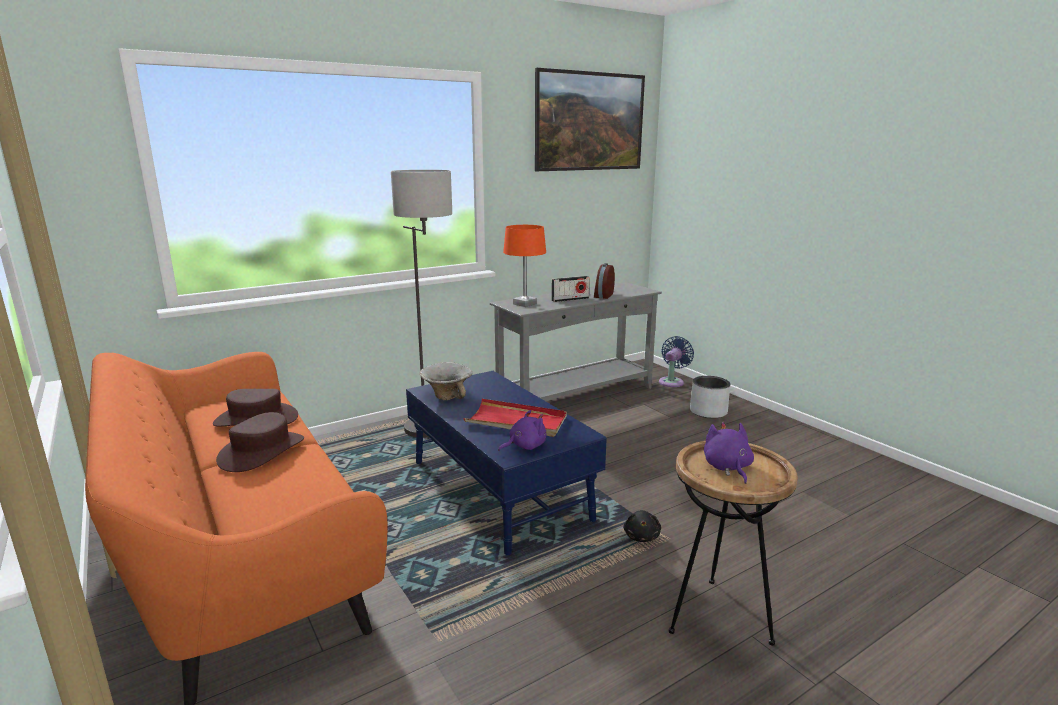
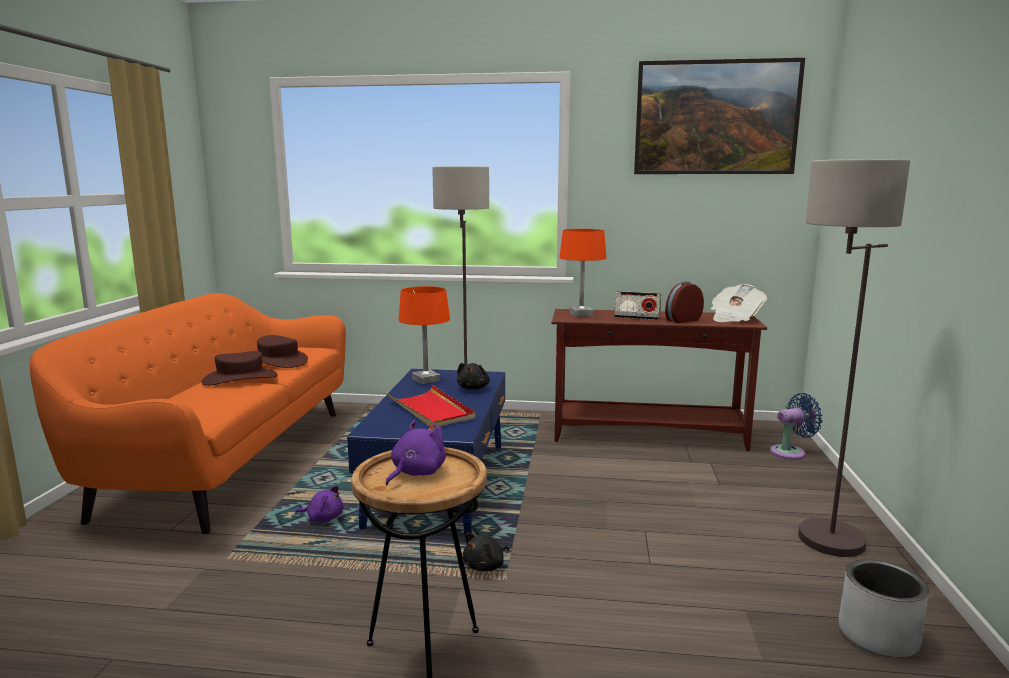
camera: 40 degrees right, 5 degrees down
bowl [420,362,473,400] -> orange table lamp [398,286,450,384]
grey console table [490,282,662,401] -> brown console table [551,309,767,451]
purple plush toy [498,410,546,451] -> purple plush toy moved to [295,485,344,522]
grey planter [690,376,730,419] -> grey planter moved to [839,559,929,657]
none -> black plush toy [457,363,490,390]
none -> newspaper [711,284,767,322]
none -> grey floor lamp [798,159,910,557]

